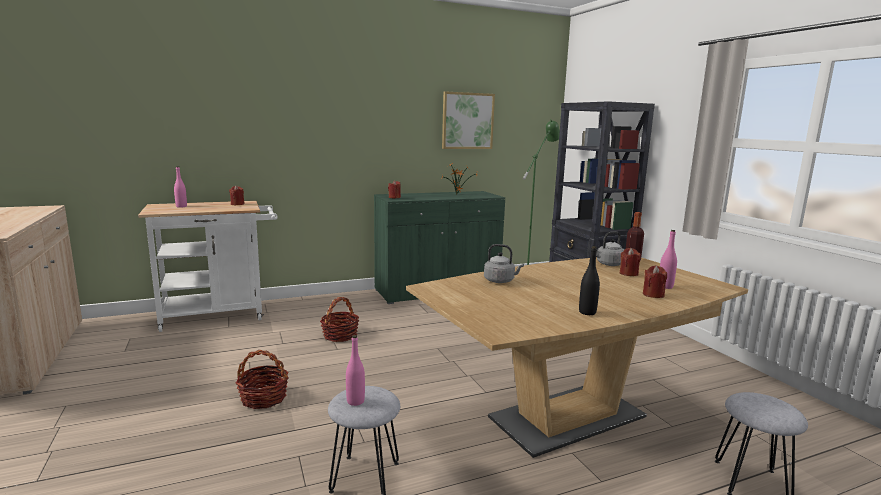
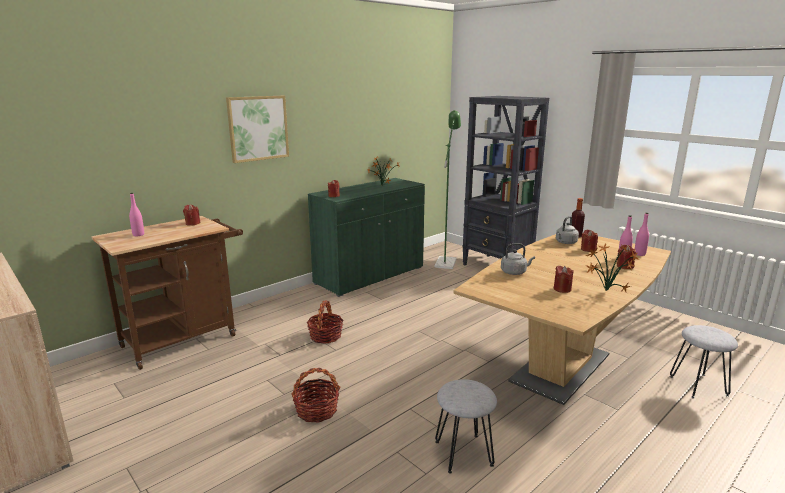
camera: 20 degrees left, 5 degrees up
white cart [138,201,277,332] -> brown cart [91,216,243,370]
pink bottle [346,335,365,406] -> pink bottle moved to [635,213,649,256]
picture [442,91,495,149] -> picture moved to [226,96,289,163]
black bottle [579,246,600,315] -> potted plant [586,243,639,292]
none -> red candle [554,265,574,293]

